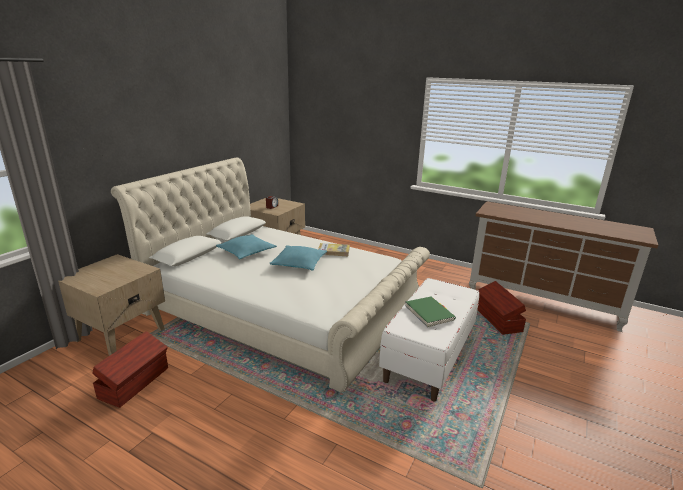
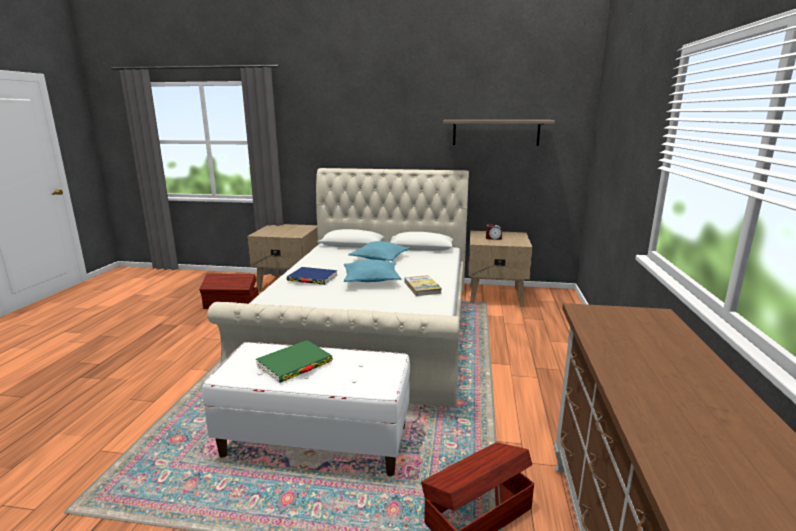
camera: 70 degrees right, 5 degrees down
none -> blue book [287,267,338,285]
none -> shelf [443,120,555,146]

